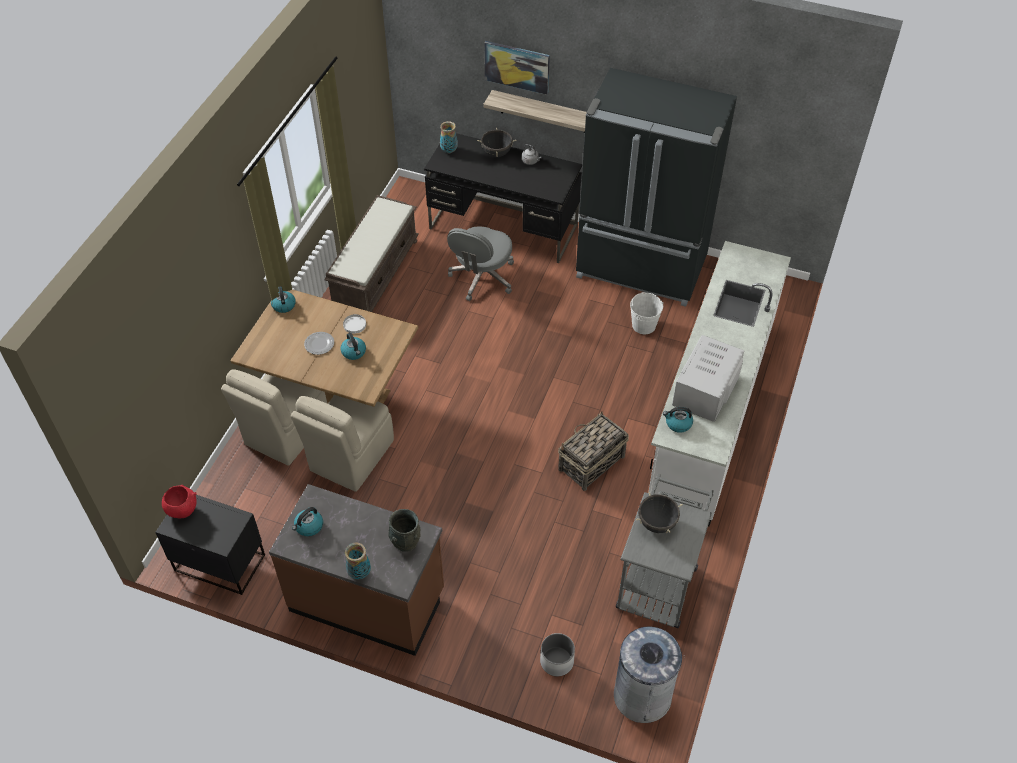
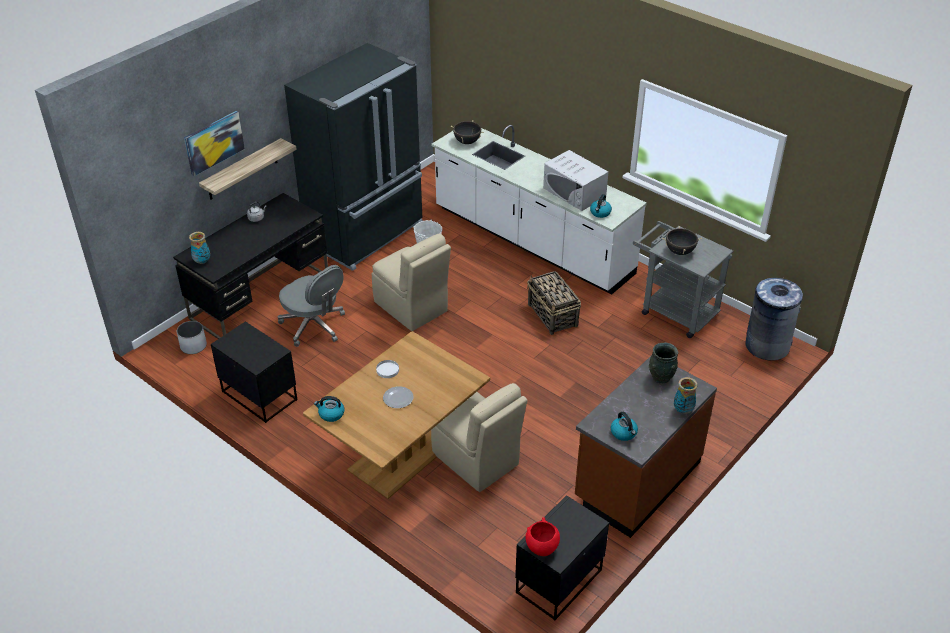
camera: 70 degrees left, 10 degrees down
beige chair [221,369,327,466] -> beige chair moved to [372,234,451,331]
brown bench [324,195,419,312] -> black nightstand [211,321,297,423]
kettle [341,333,366,360] -> none
black cooking pot [477,128,516,157] -> black cooking pot moved to [451,121,484,144]
white planter [540,633,575,676] -> white planter moved to [177,321,207,354]

